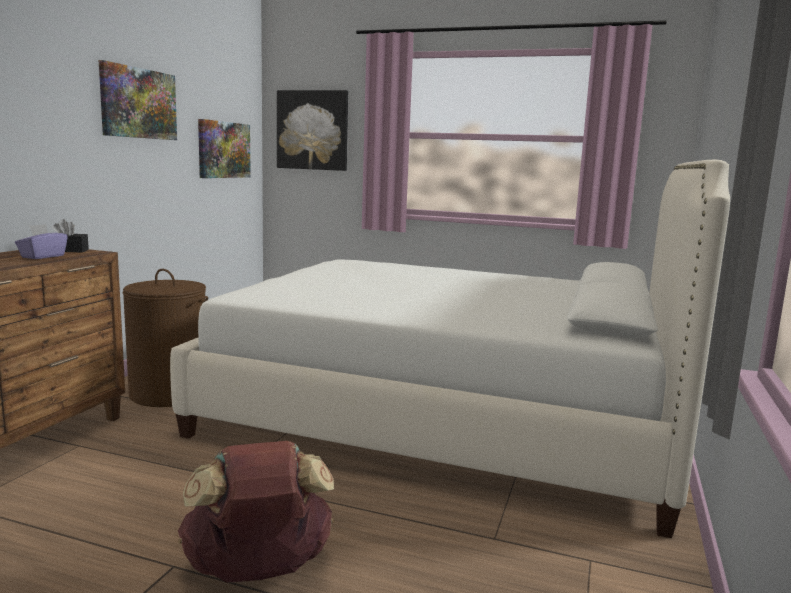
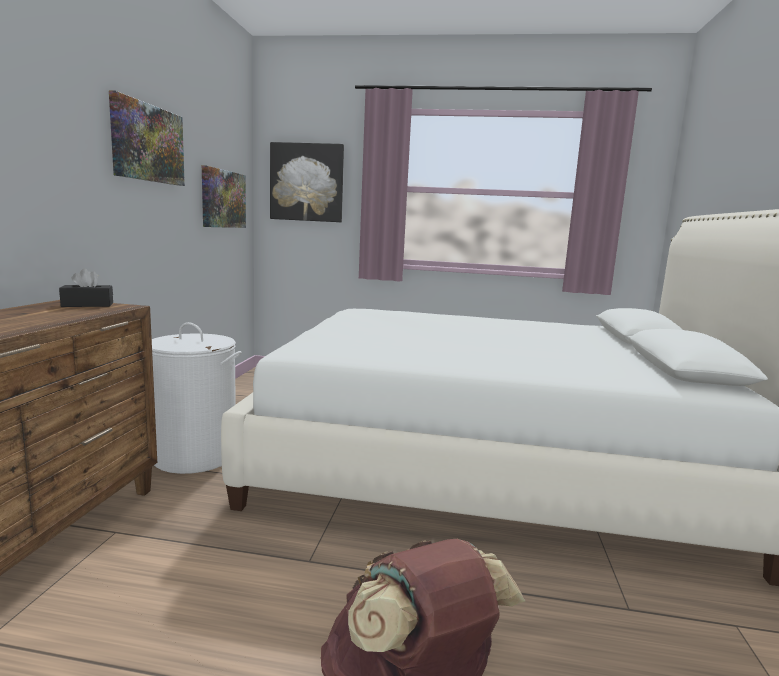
camera: 10 degrees left, 0 degrees up
purple tissue box [15,224,68,259] -> none
brown laundry basket [123,269,208,407] -> white laundry basket [152,322,242,474]

